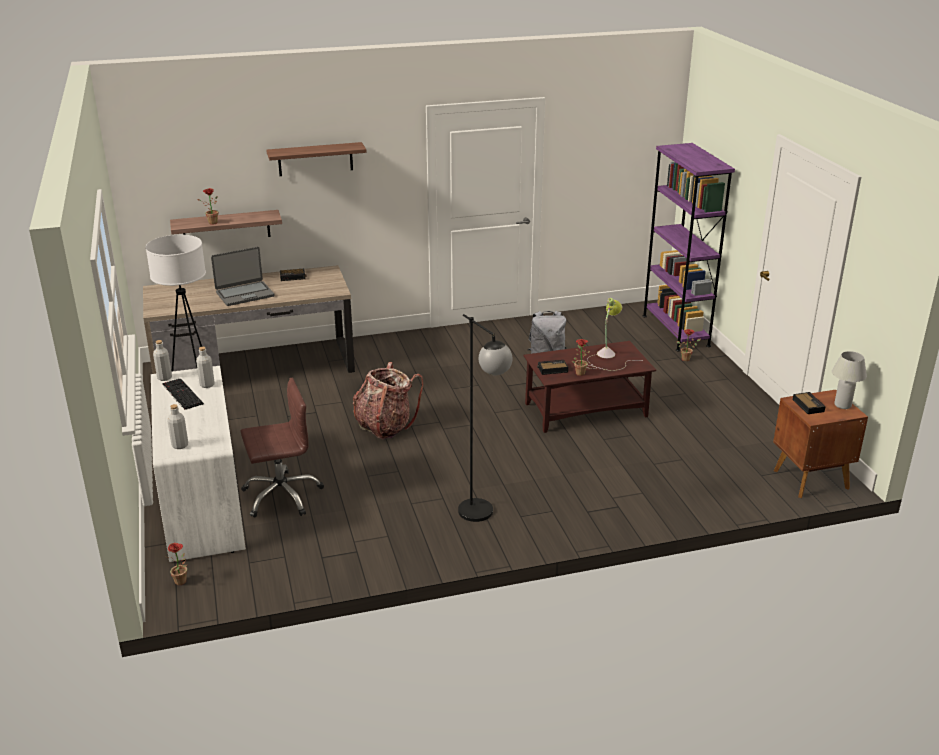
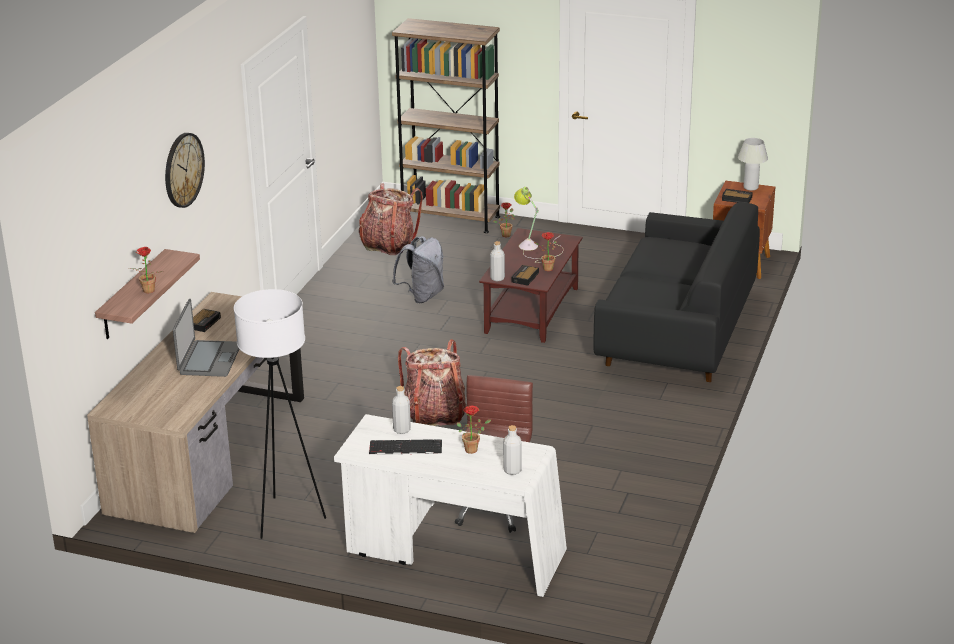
camera: 55 degrees left, 0 degrees up
grey bottle [153,340,172,381] -> grey bottle moved to [490,241,505,281]
potted plant [165,543,187,585] -> potted plant moved to [457,406,491,454]
shelf [266,142,367,176] -> wall clock [165,133,205,208]
black floor lamp [458,314,512,522] -> none
purple bookcase [642,143,735,351] -> brown bookcase [392,18,500,233]
none -> backpack [359,183,423,255]
none -> black sofa [593,202,760,382]

